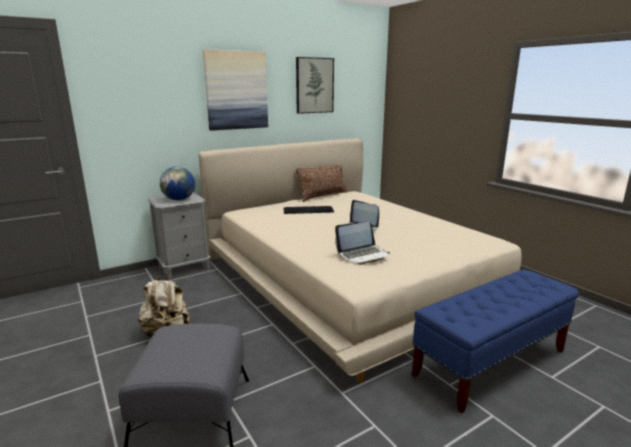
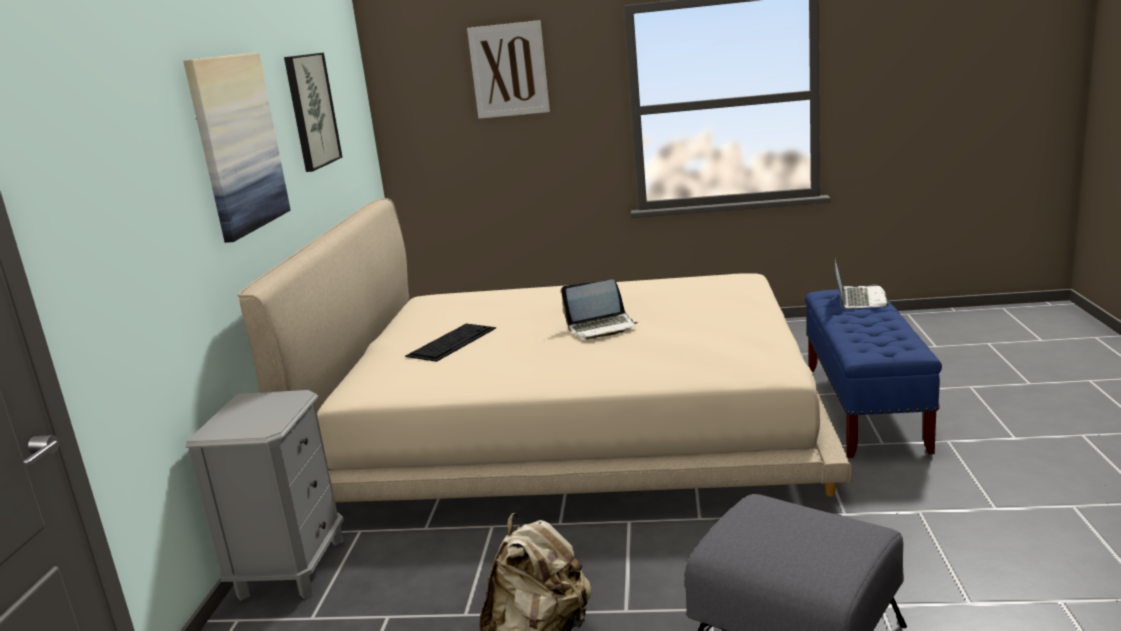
camera: 50 degrees left, 0 degrees up
globe [160,166,195,200] -> none
brown pillow [296,165,348,202] -> none
laptop [335,221,390,265] -> laptop moved to [834,258,889,309]
none -> picture [467,20,550,119]

